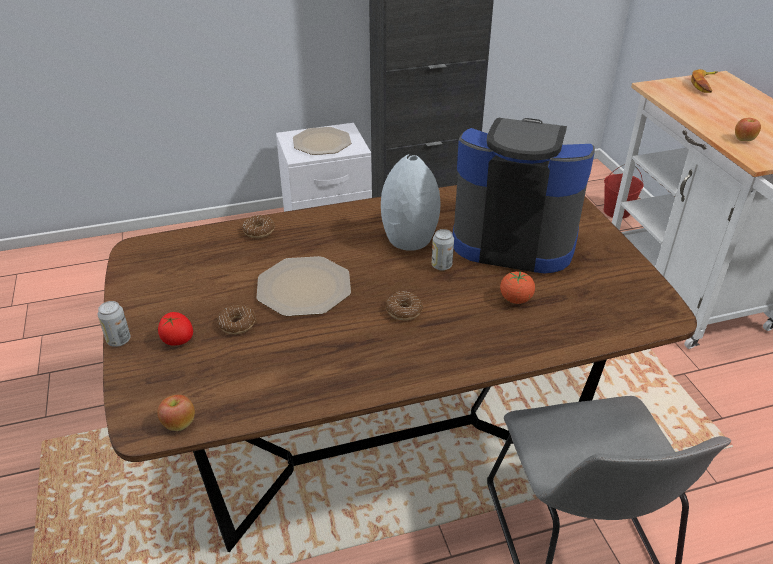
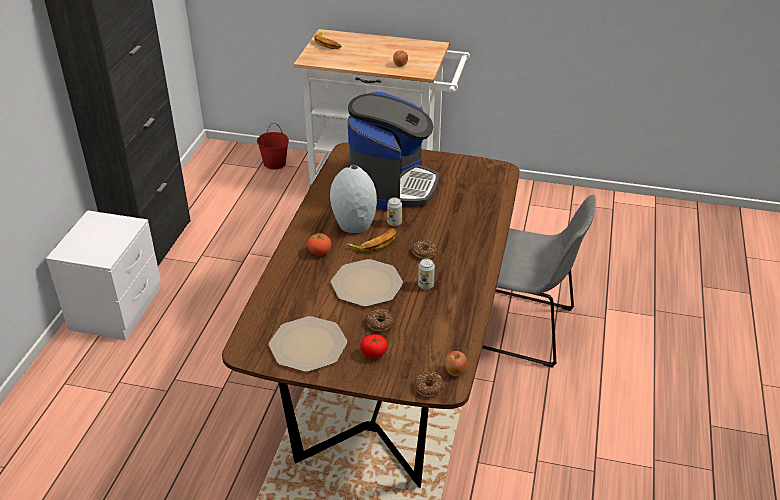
camera: 60 degrees left, 0 degrees up
can [97,301,131,347] -> can moved to [418,259,435,289]
donut [242,215,275,238] -> donut moved to [414,372,444,397]
plate [293,127,351,155] -> plate moved to [269,316,347,372]
coffee machine [453,118,595,274] -> coffee machine turned 150 degrees clockwise [348,92,439,211]
tomato [500,271,535,304] -> tomato moved to [308,233,331,256]
none -> banana [347,228,397,252]

